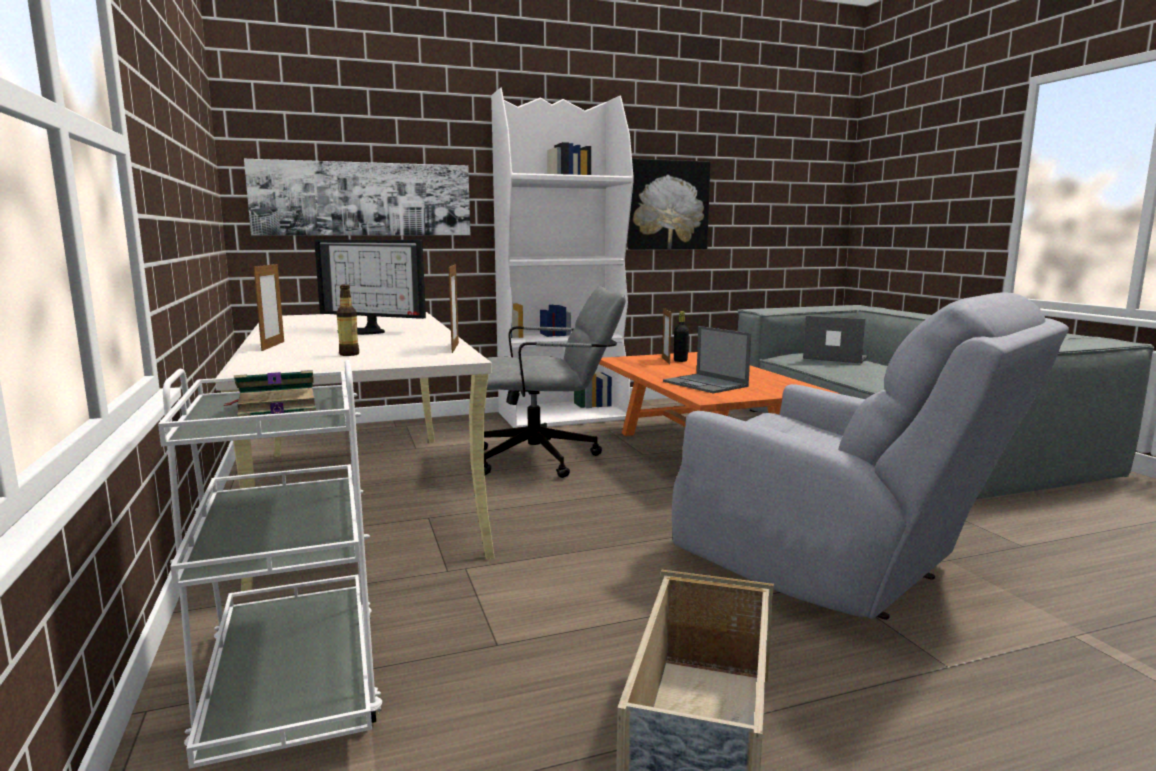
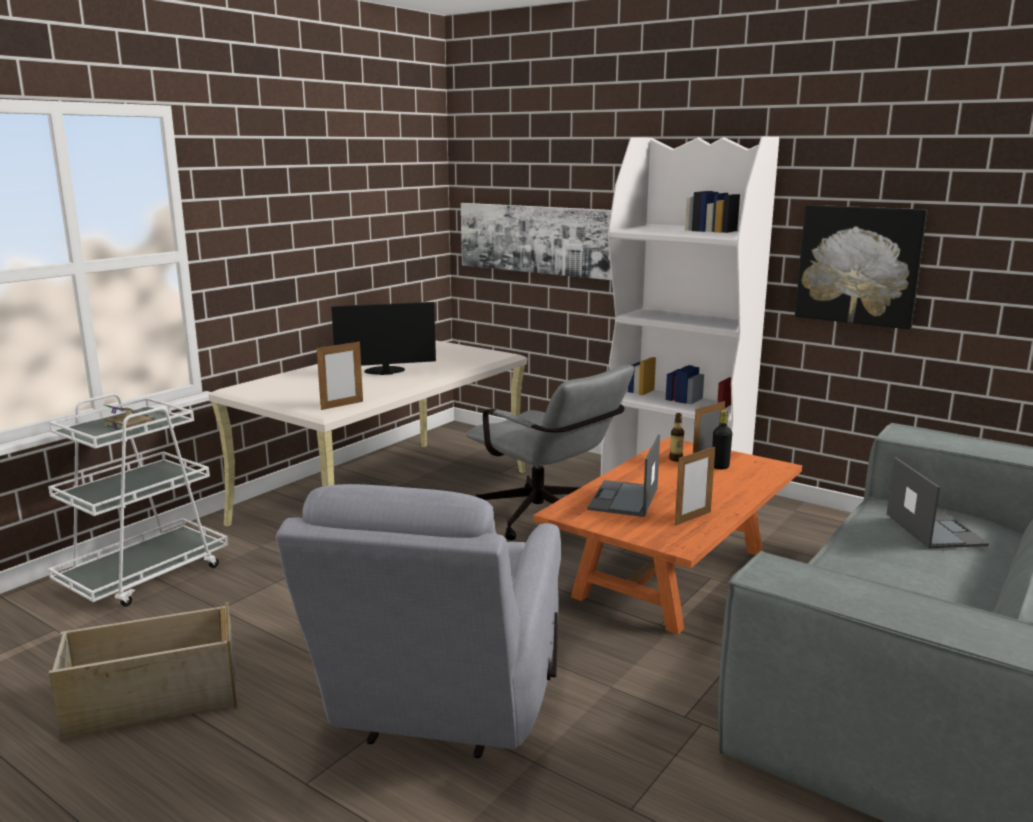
camera: 55 degrees right, 5 degrees up
picture frame [254,262,284,351] -> picture frame moved to [675,446,715,526]
monitor [314,239,426,335] -> monitor turned 90 degrees clockwise [331,302,436,375]
bottle [336,284,359,356] -> bottle moved to [669,413,684,462]

